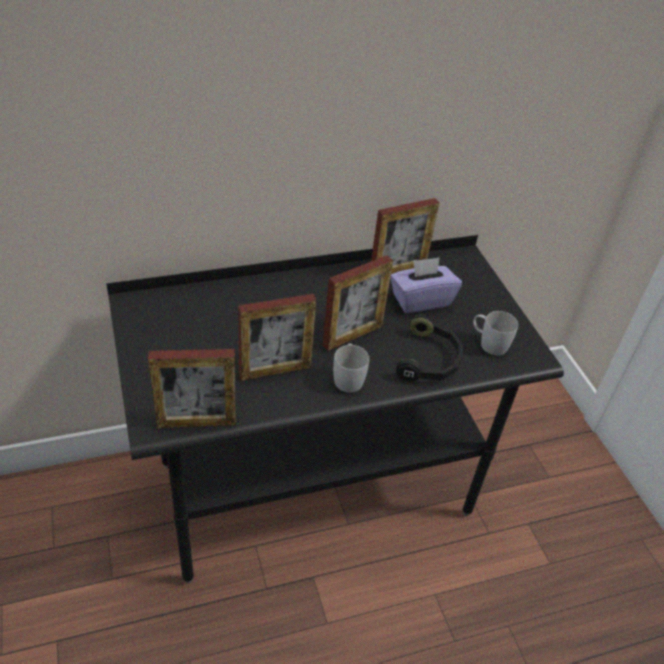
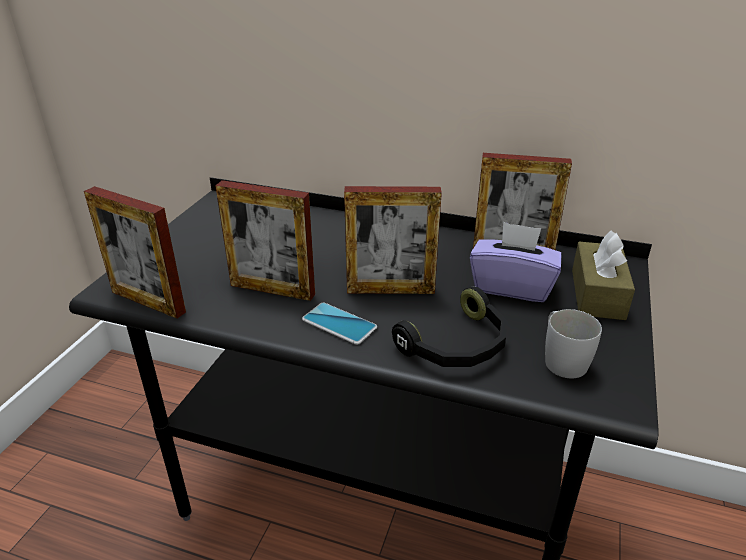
camera: 40 degrees right, 10 degrees down
white mug [333,343,369,393] -> phone [302,303,377,345]
none -> brown tissue box [572,230,635,320]

